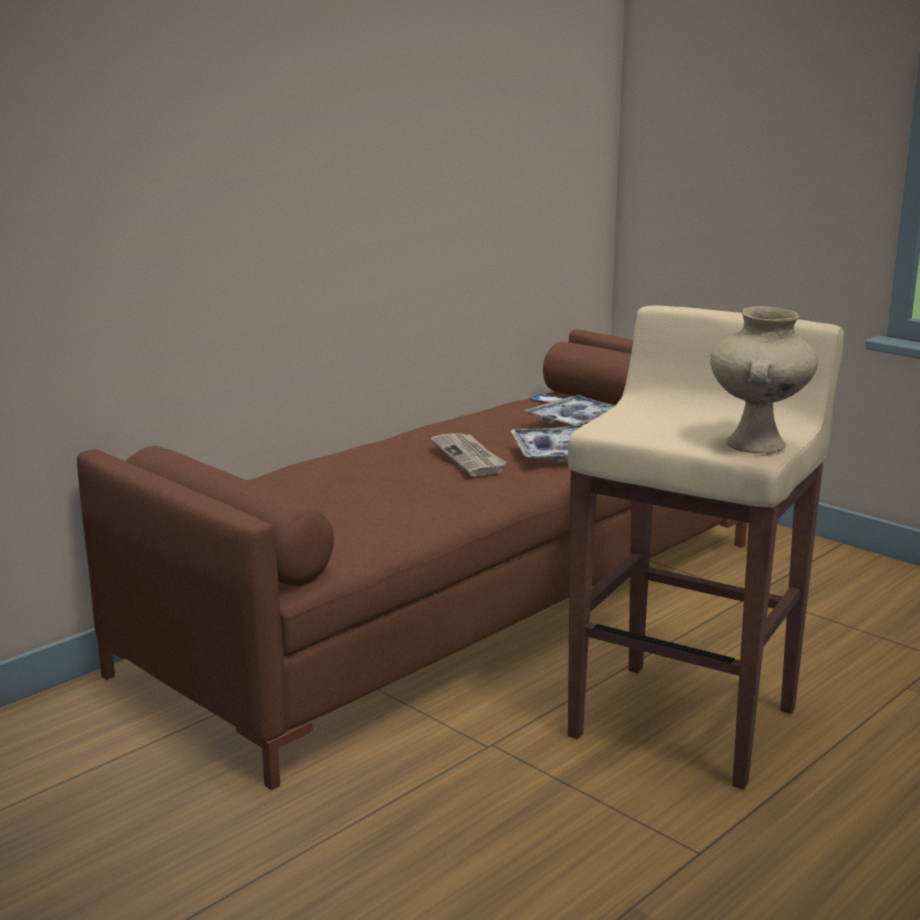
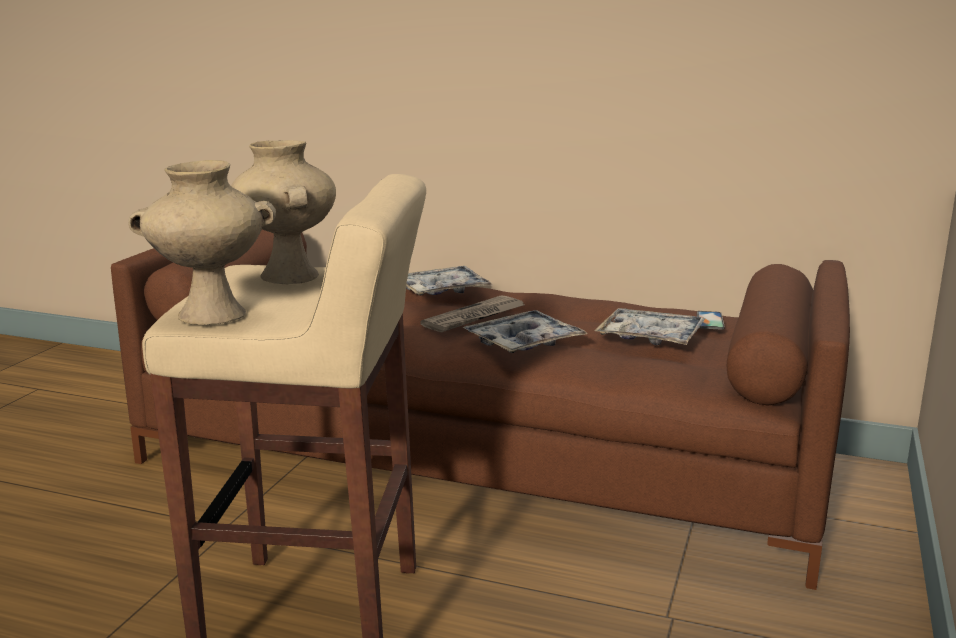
camera: 65 degrees right, 0 degrees up
none -> beige vase [231,140,336,284]
none -> tray [406,266,492,296]

